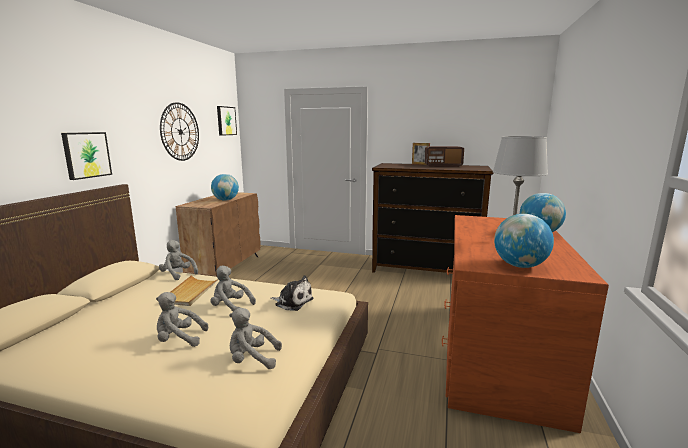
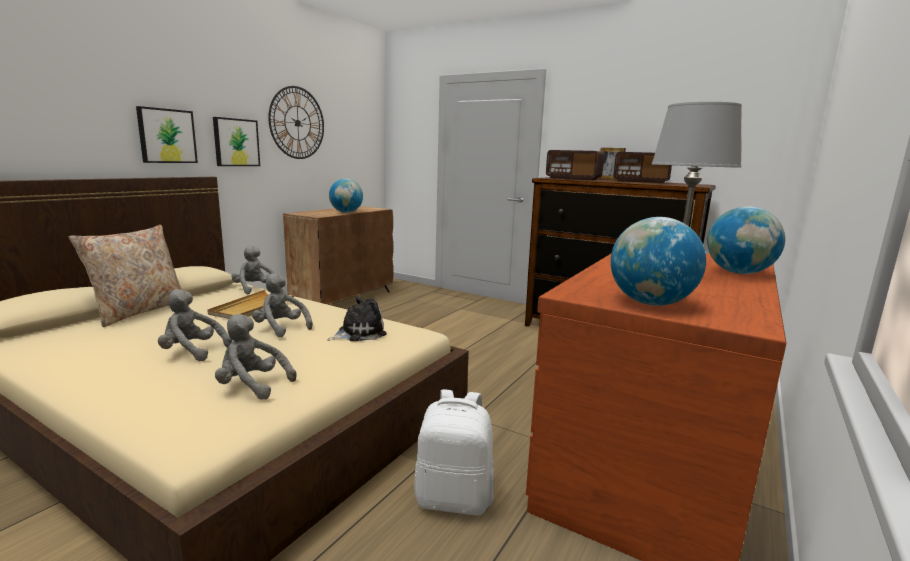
camera: 15 degrees right, 0 degrees up
picture [217,106,237,136] -> picture moved to [213,117,260,166]
plush toy [270,275,313,311] -> plush toy turned 75 degrees counterclockwise [327,296,387,341]
none -> beige pillow [69,225,182,327]
none -> white backpack [414,389,494,516]
none -> radio [546,150,604,180]

